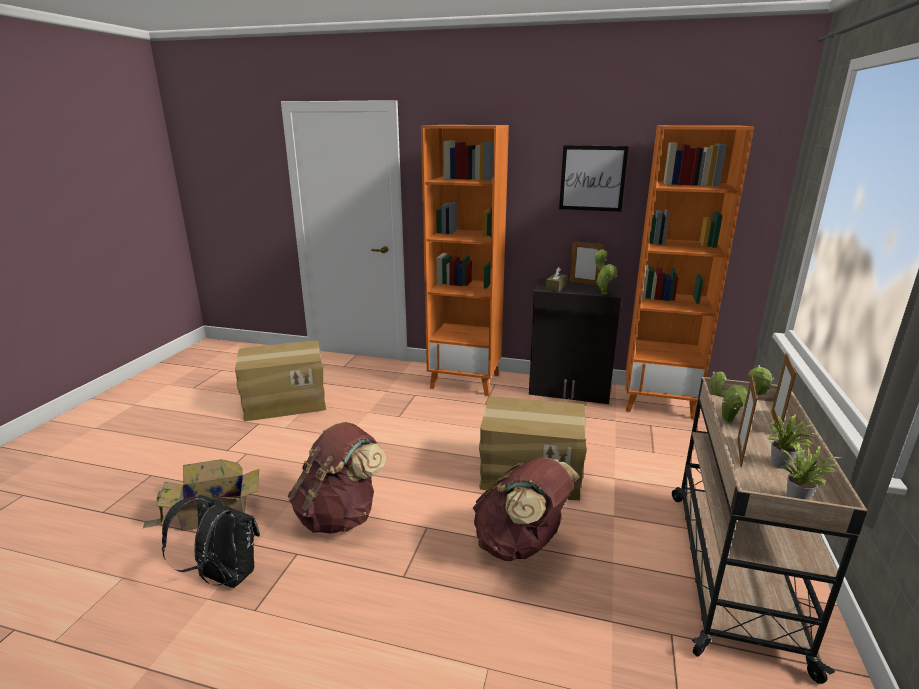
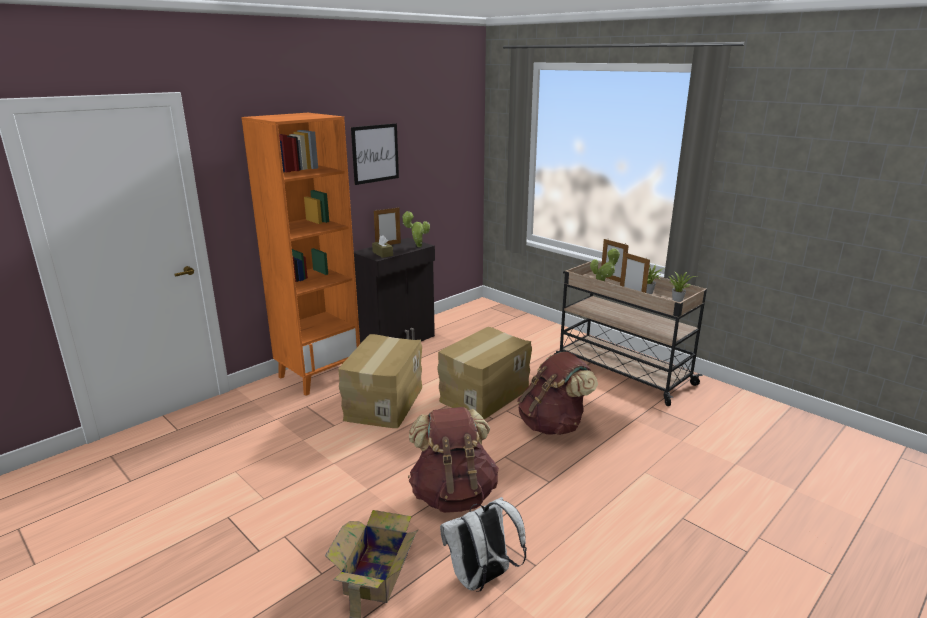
camera: 60 degrees left, 0 degrees up
black backpack [162,495,260,588] -> white backpack [440,497,527,592]
cardboard box [235,340,326,421] -> cardboard box moved to [338,334,422,428]
orange bookcase [625,125,754,420] -> none

